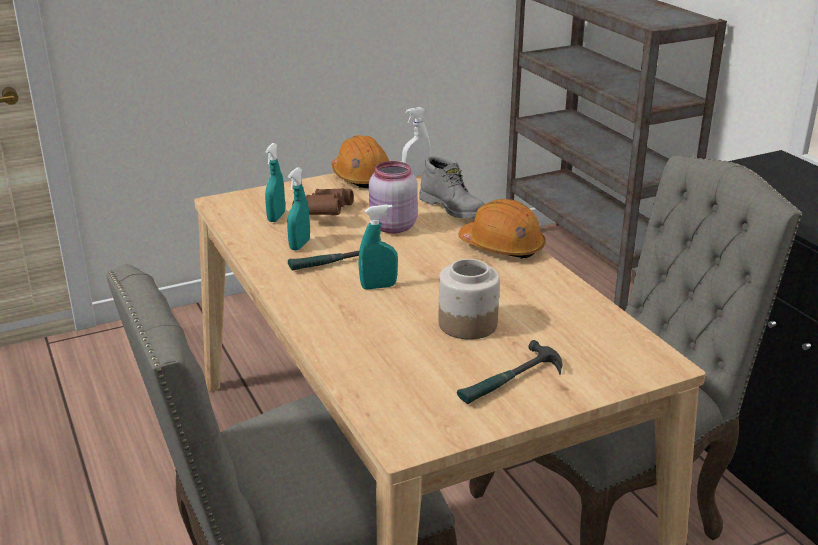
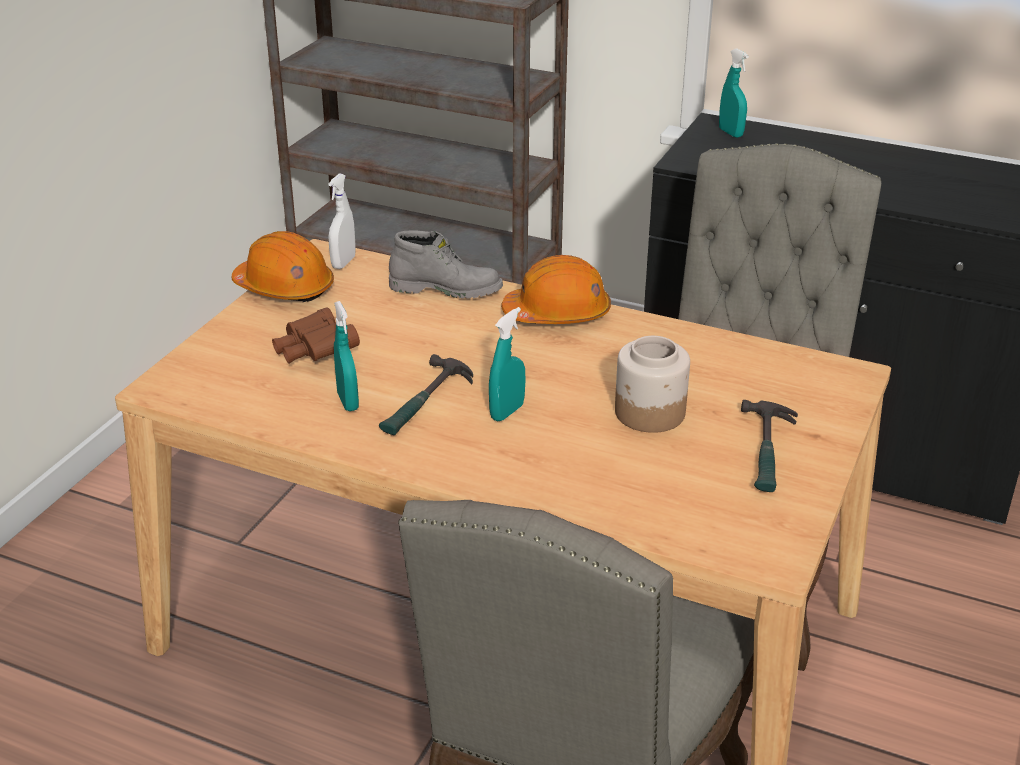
camera: 40 degrees left, 5 degrees up
turquoise spray bottle [265,143,285,222] -> turquoise spray bottle moved to [719,48,749,138]
pink jar [369,161,418,234] -> none

